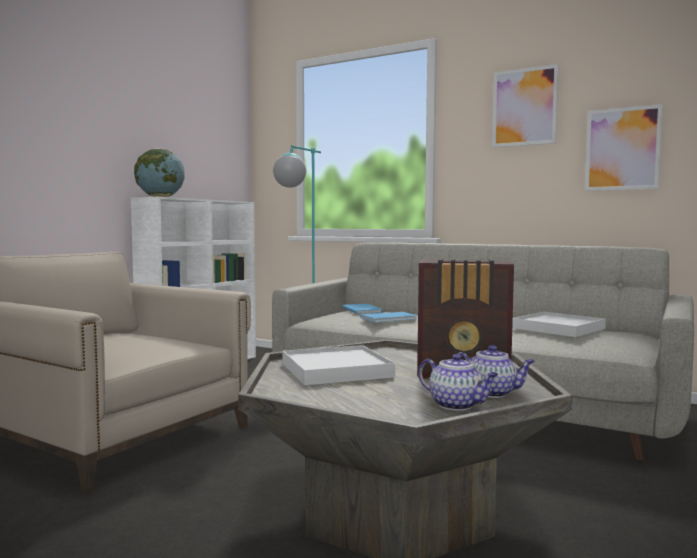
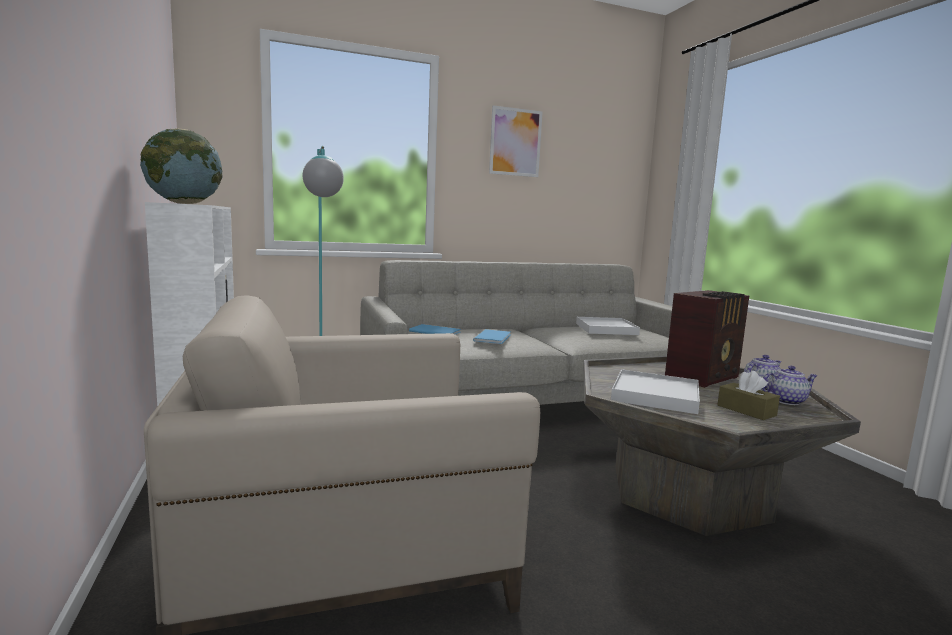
camera: 50 degrees left, 5 degrees up
picture [585,104,663,191] -> none
none -> brown tissue box [718,371,780,420]

